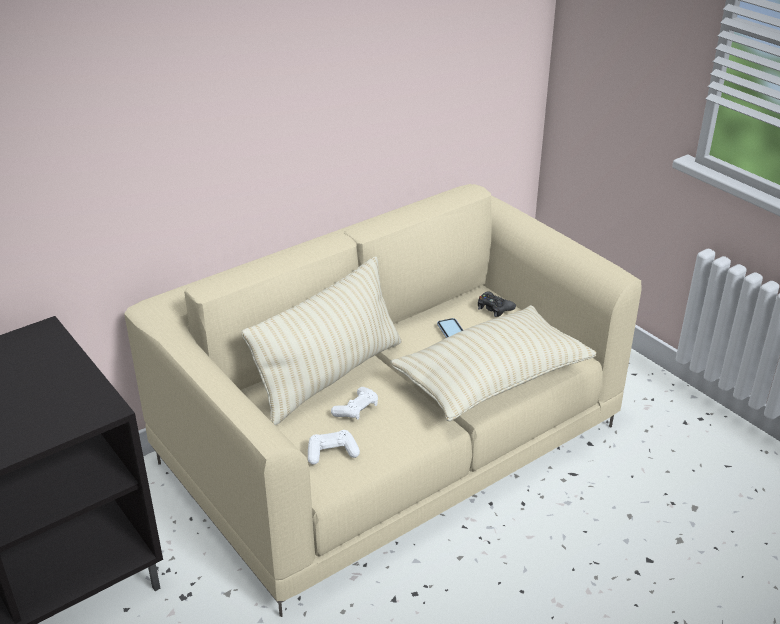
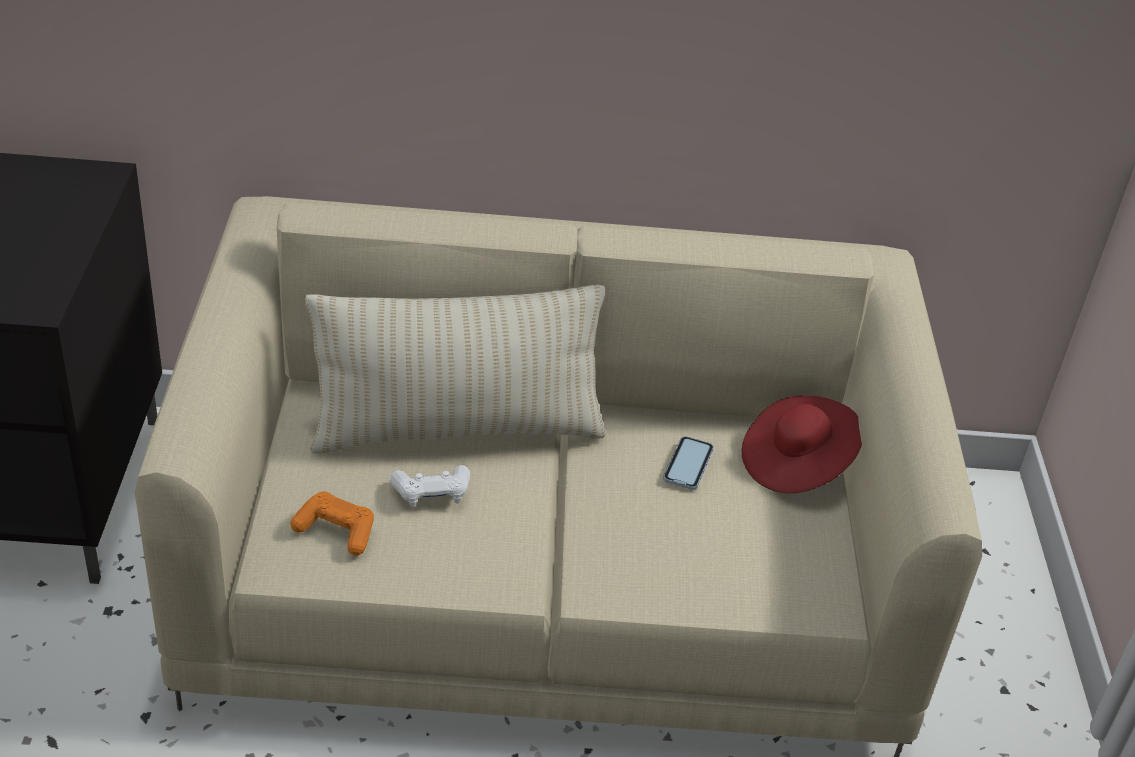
camera: 35 degrees right, 5 degrees up
white game controller [308,430,360,465] -> orange game controller [290,491,374,556]
beige pillow [390,305,596,421] -> none
black game controller [478,291,516,317] -> red hat [742,395,862,493]

